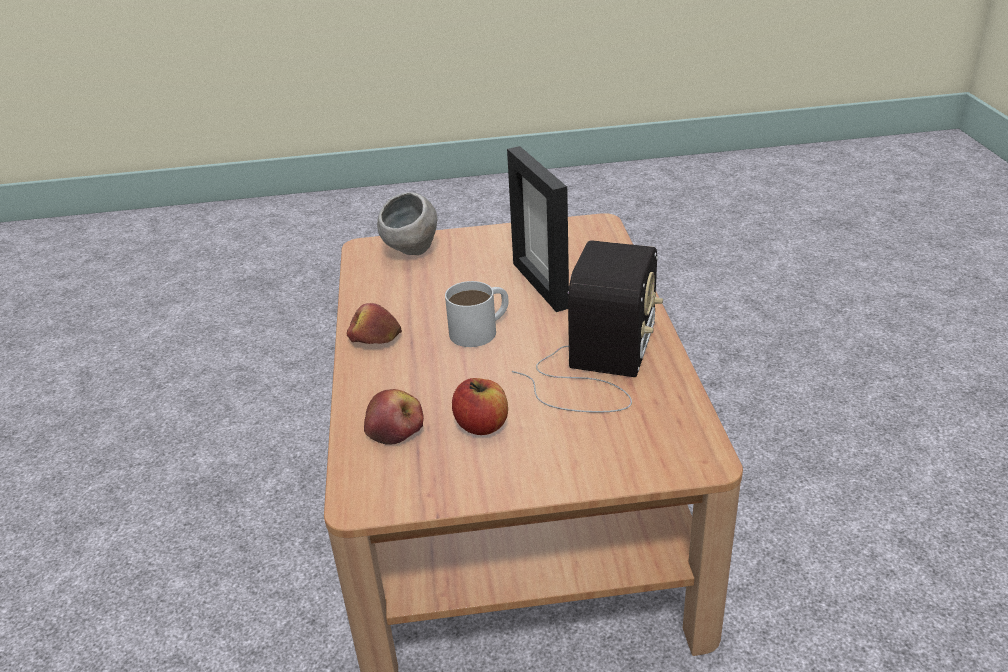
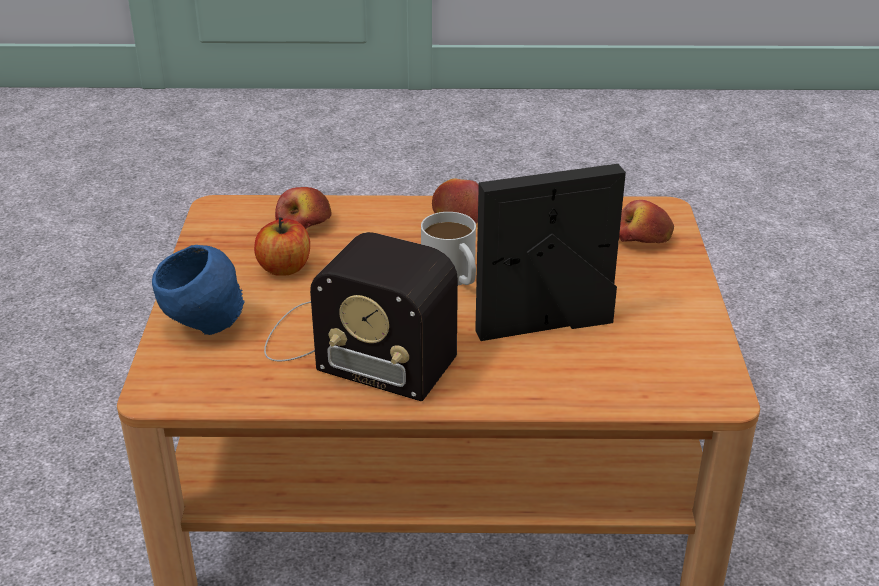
camera: 95 degrees right, 0 degrees up
grey bowl [377,192,437,256] -> apple [619,200,674,243]
none -> blue bowl [152,245,245,335]

